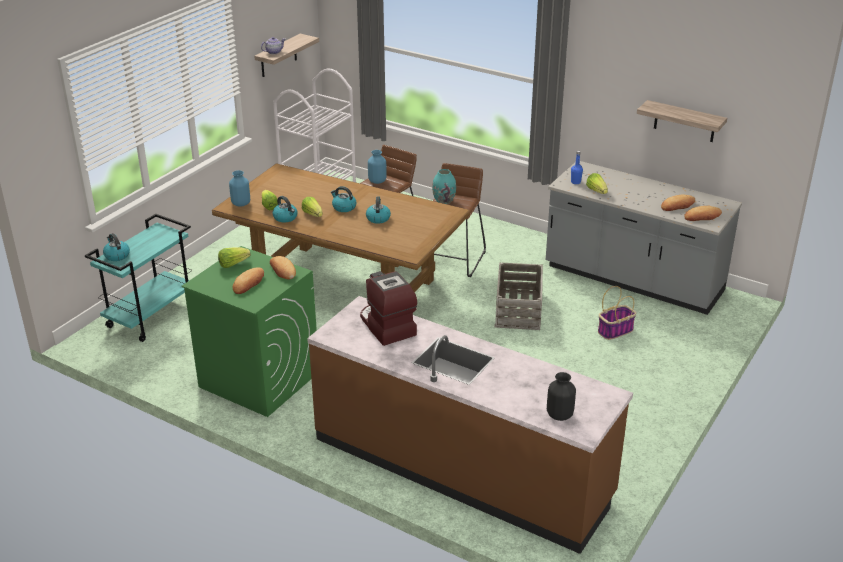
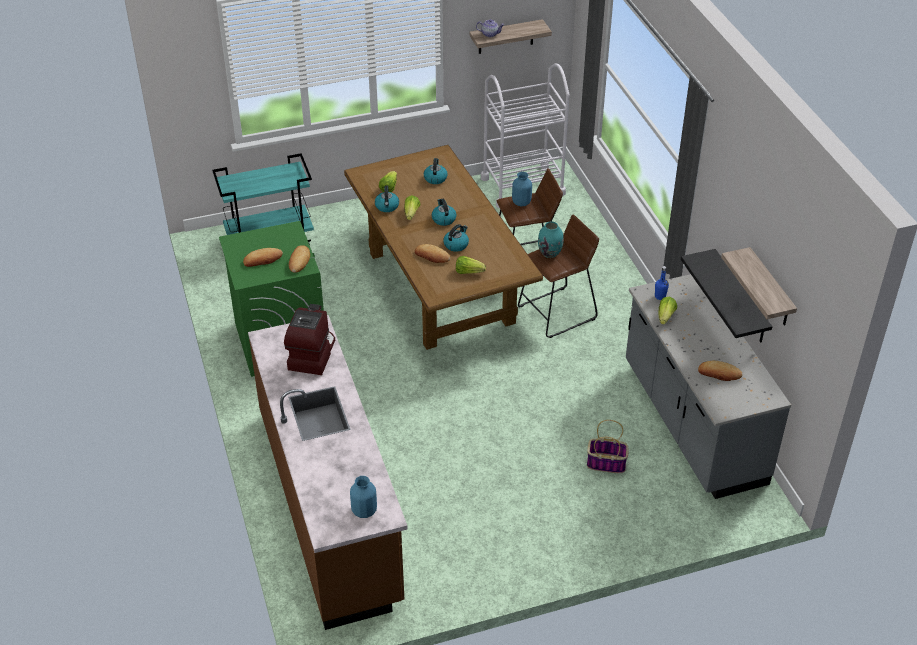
camera: 40 degrees right, 10 degrees up
kettle [103,233,130,261] -> kettle moved to [424,158,448,184]
lettuce [218,247,251,268] -> lettuce moved to [456,256,486,274]
blue vase [229,170,250,207] -> blue vase moved to [350,476,377,518]
crate [495,263,543,330] -> none
black vase [547,372,576,421] -> none
bread [685,206,722,221] -> bread moved to [415,244,450,263]
none -> black shelf [681,249,772,342]

